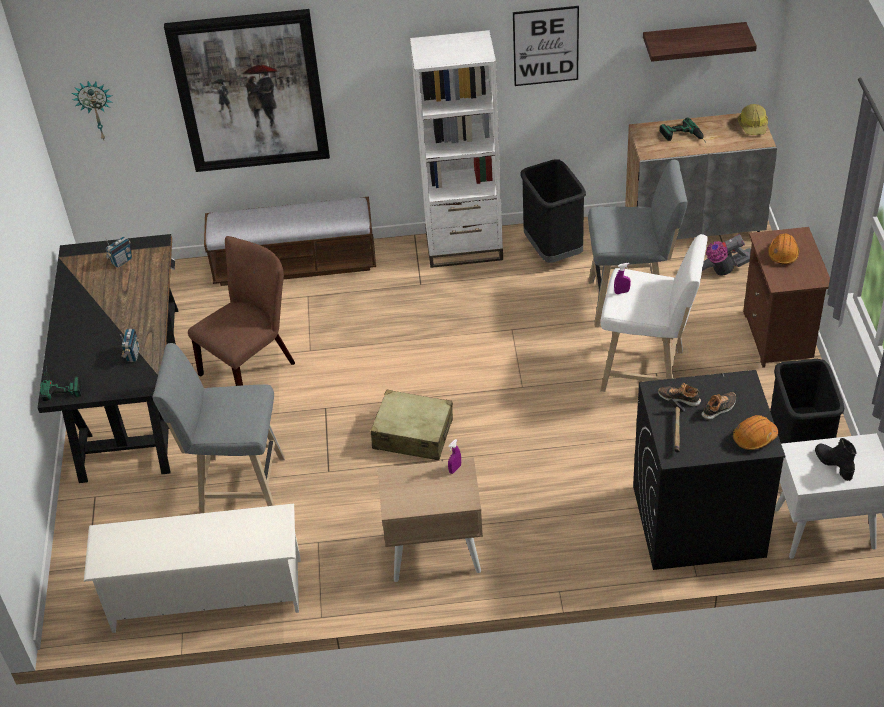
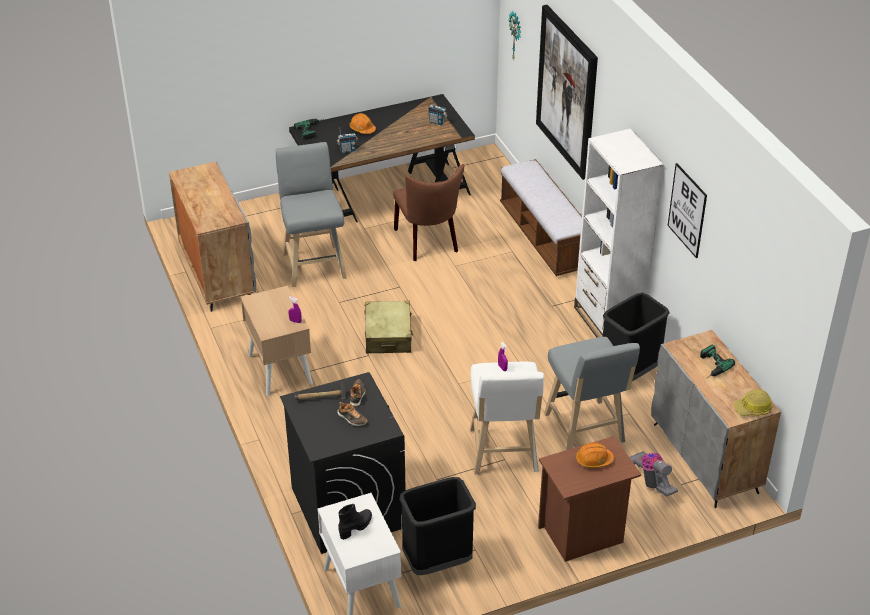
camera: 70 degrees right, 5 degrees down
white shoe rack [84,504,301,633] -> grey cabinet [169,161,256,312]
brown chair [188,236,295,386] -> brown chair turned 45 degrees clockwise [393,164,464,261]
shelf [643,22,757,62] -> none
orange hard hat [733,415,778,450] -> orange hard hat moved to [349,113,376,134]

